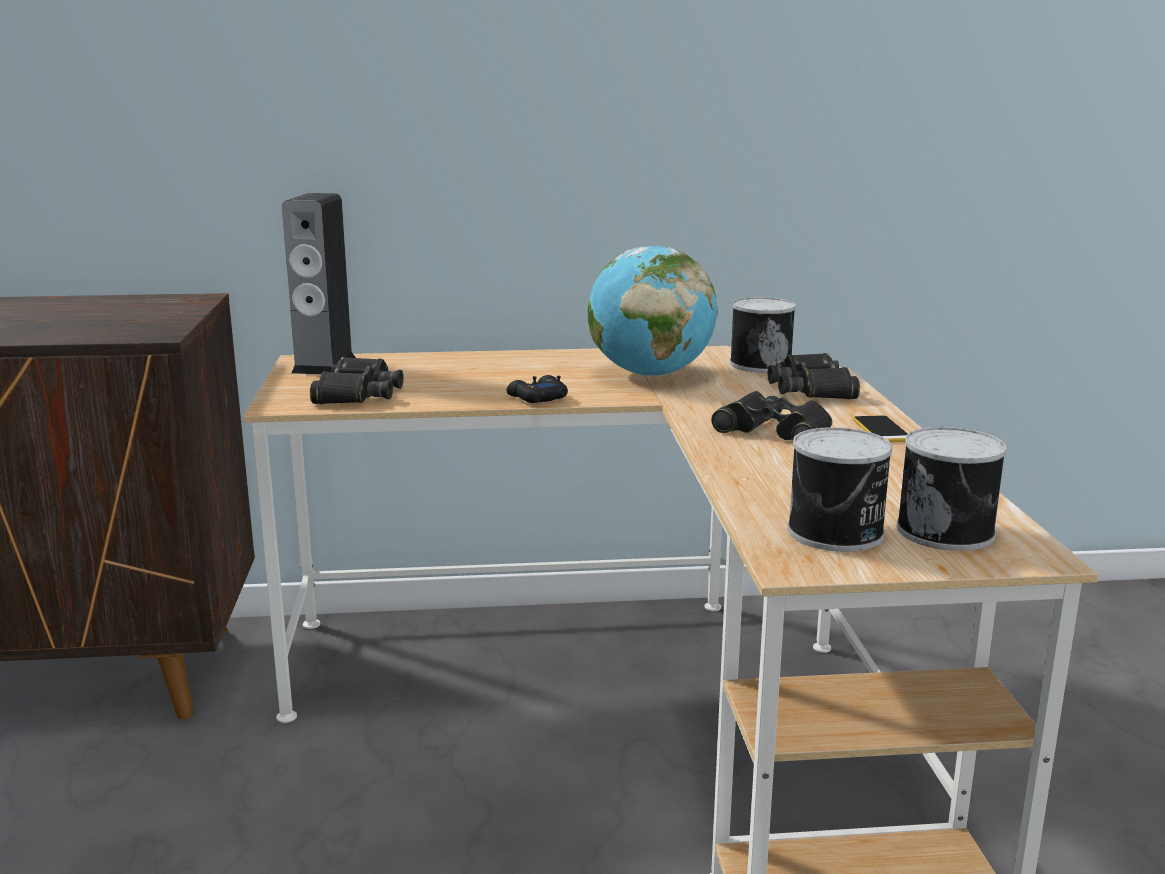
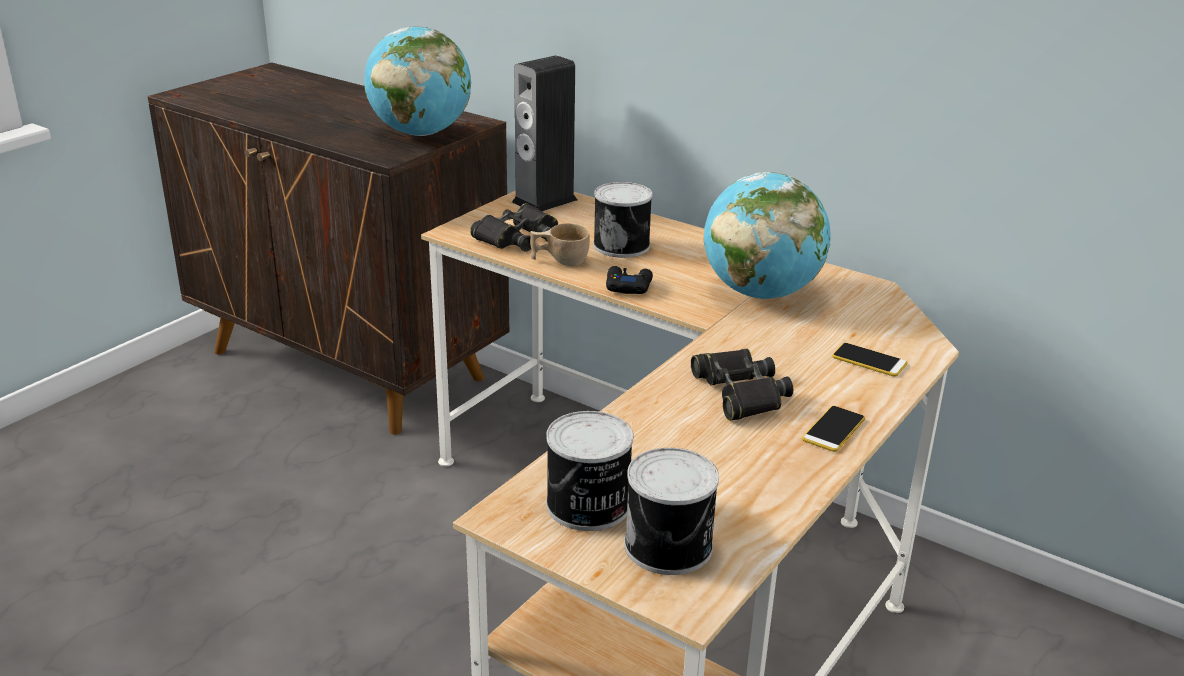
camera: 40 degrees right, 10 degrees up
can [730,297,796,373] -> can moved to [593,182,652,258]
black binoculars [768,353,860,399] -> phone [832,343,908,377]
none -> globe [364,26,471,136]
none -> beige cup [530,223,590,266]

